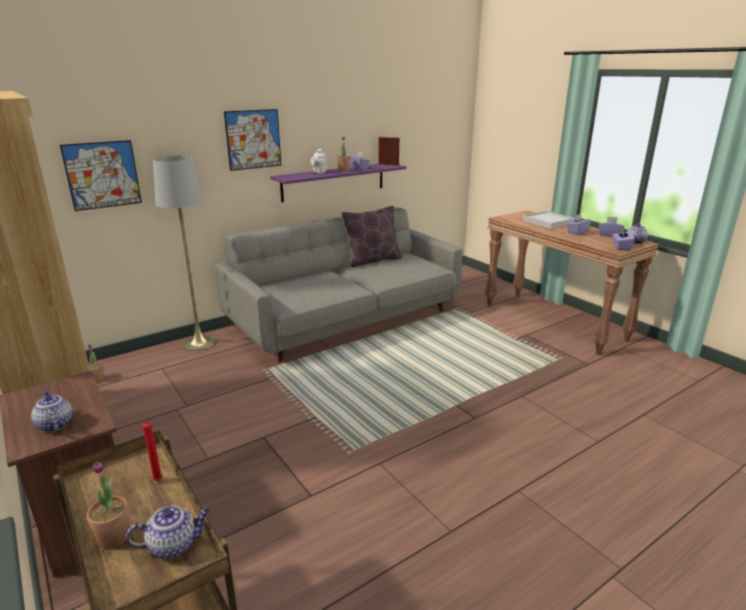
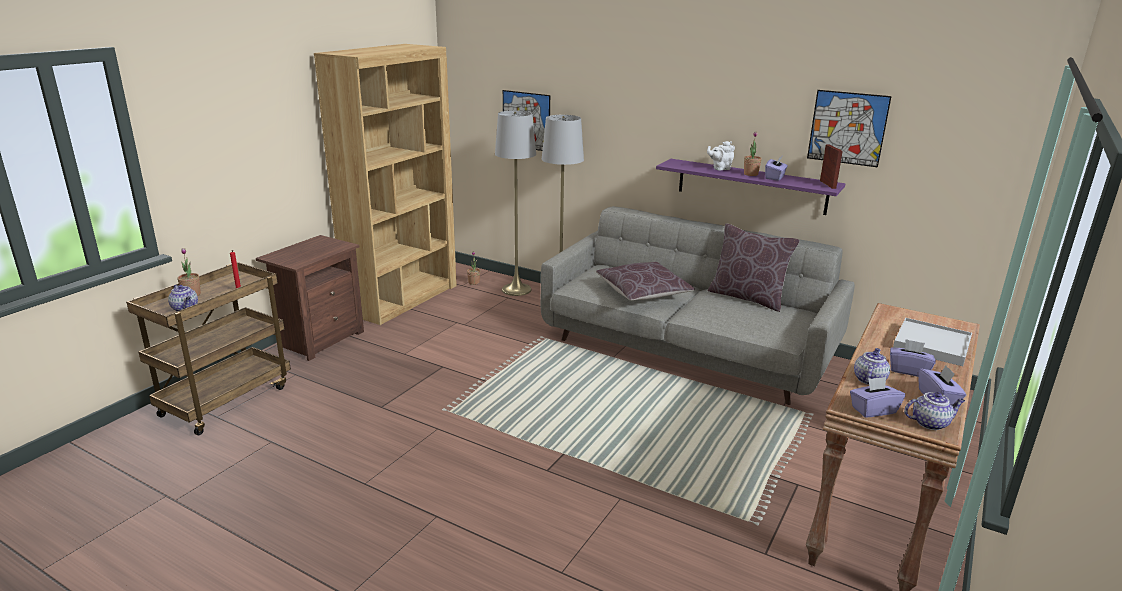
camera: 65 degrees right, 0 degrees up
teapot [31,391,72,432] -> teapot moved to [854,348,890,385]
picture [224,109,281,171] -> picture moved to [807,90,892,167]
none -> grey floor lamp [495,110,536,296]
none -> brown pillow [596,262,695,301]

